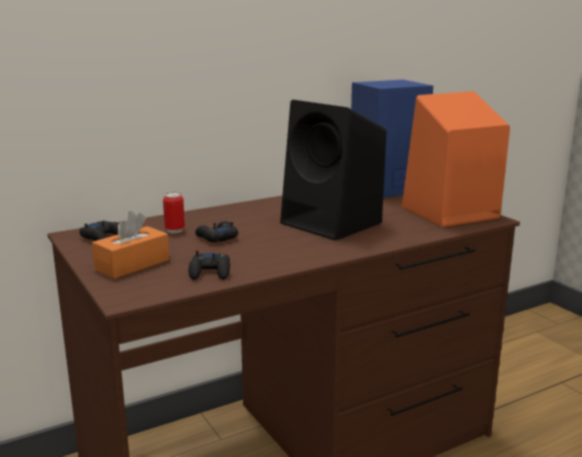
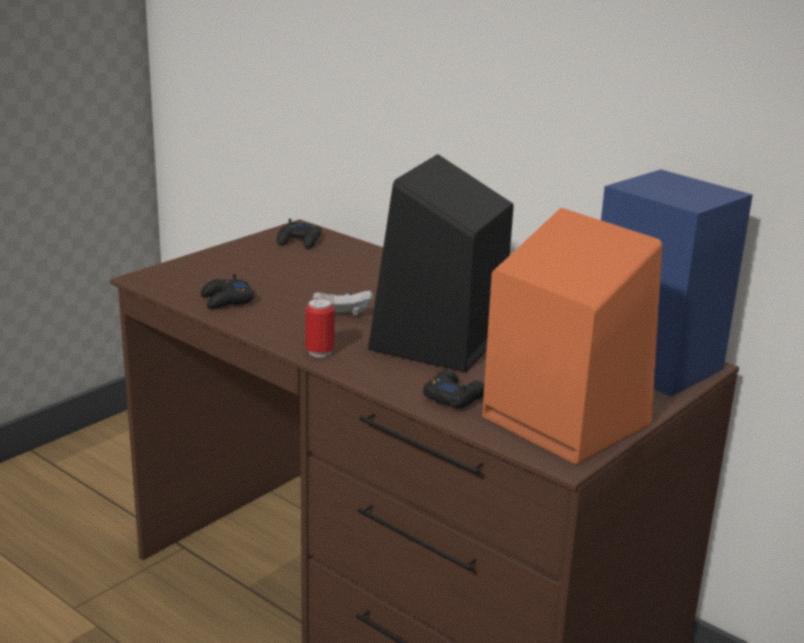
camera: 70 degrees right, 5 degrees up
orange tissue box [92,211,169,279] -> none
can [163,192,185,233] -> can moved to [305,298,335,357]
black game controller [195,221,238,242] -> black game controller moved to [423,370,484,408]
none -> white game controller [313,291,373,316]

